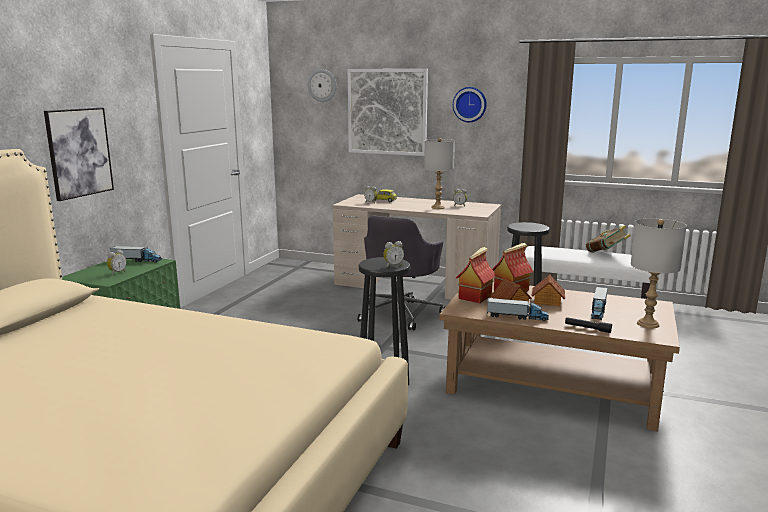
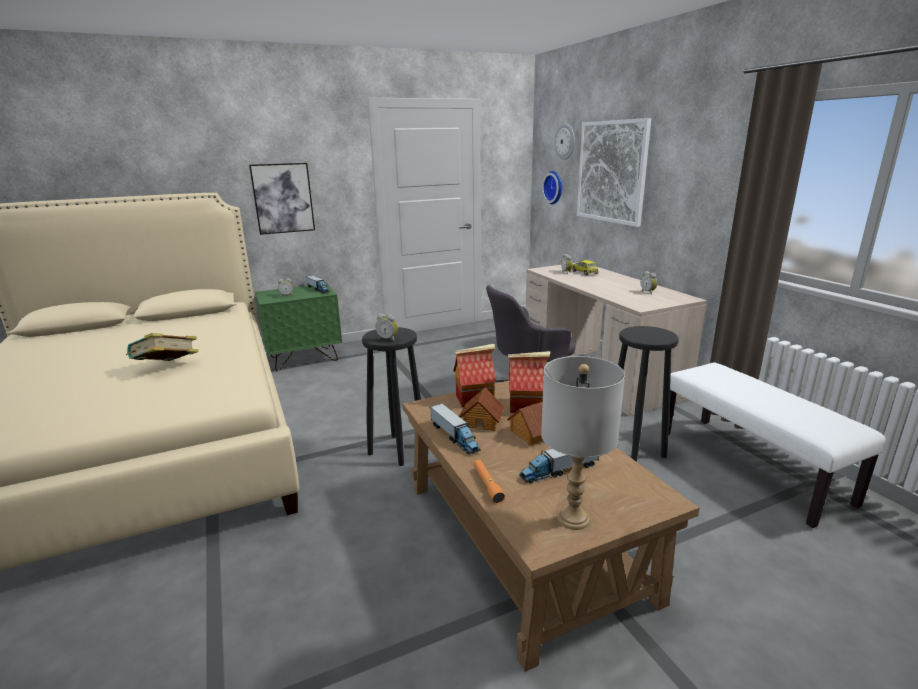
camera: 45 degrees right, 5 degrees up
grey table lamp [424,138,455,209] -> none
wall clock [453,87,487,122] -> wall clock moved to [542,171,562,204]
black flashlight [565,317,612,333] -> orange flashlight [474,460,505,504]
book [586,226,631,253] -> book moved to [126,333,198,361]

